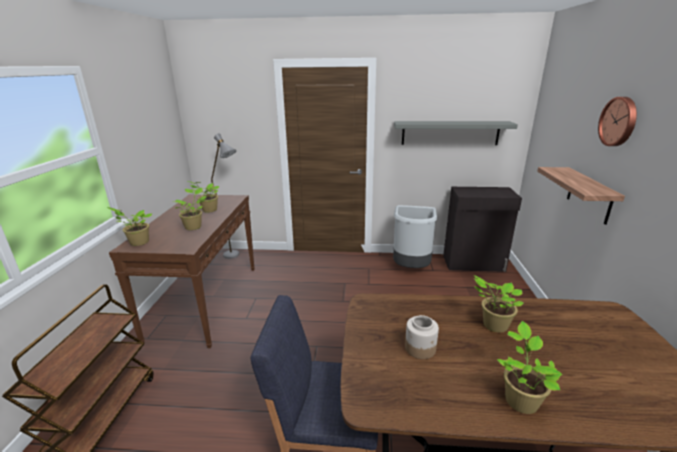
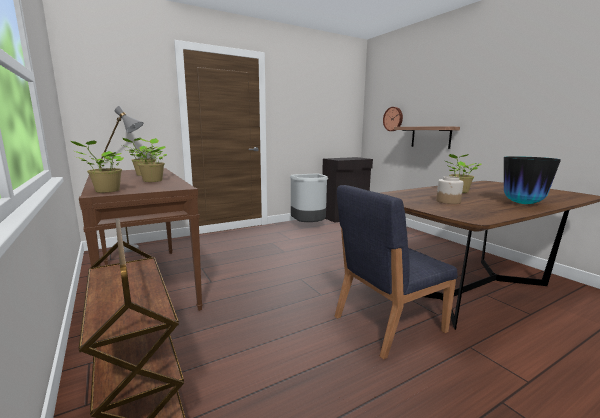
camera: 35 degrees left, 10 degrees down
grey shelf [394,121,518,145] -> none
potted plant [497,321,563,414] -> vase [504,156,561,204]
wall clock [598,97,637,146] -> wall clock moved to [383,107,403,131]

